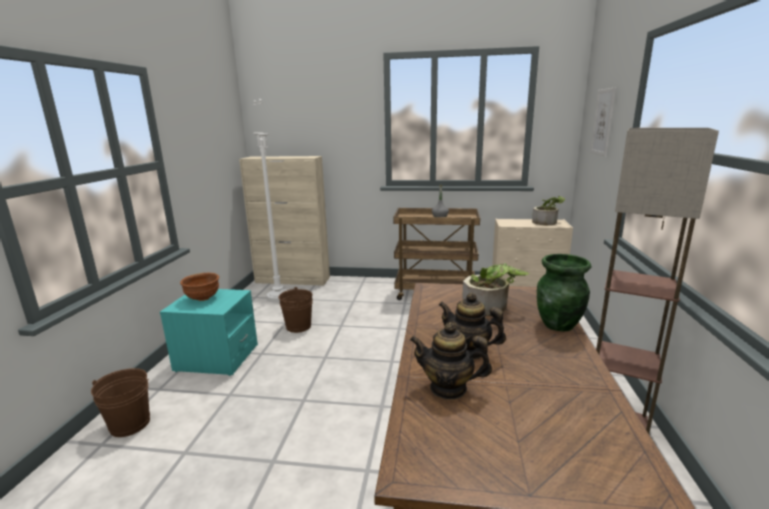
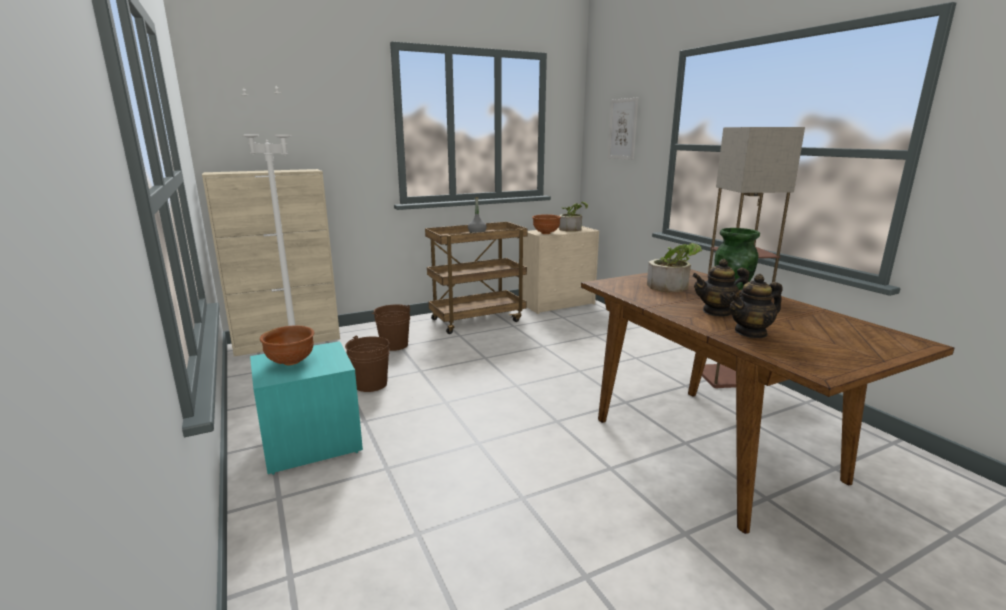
camera: 35 degrees left, 0 degrees up
brown bucket [91,368,150,437] -> brown bucket moved to [372,304,410,351]
none -> brown bowl [532,214,561,234]

